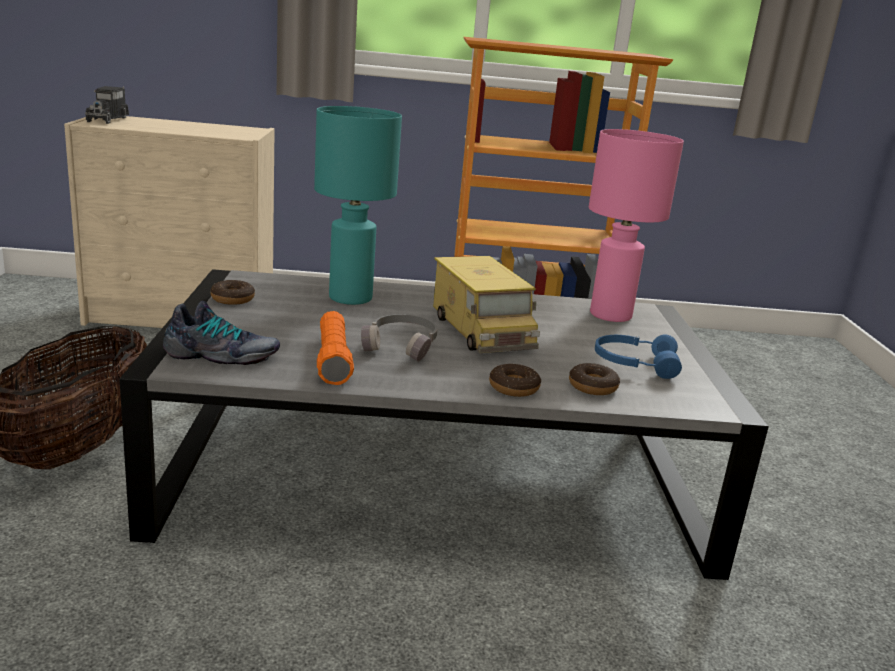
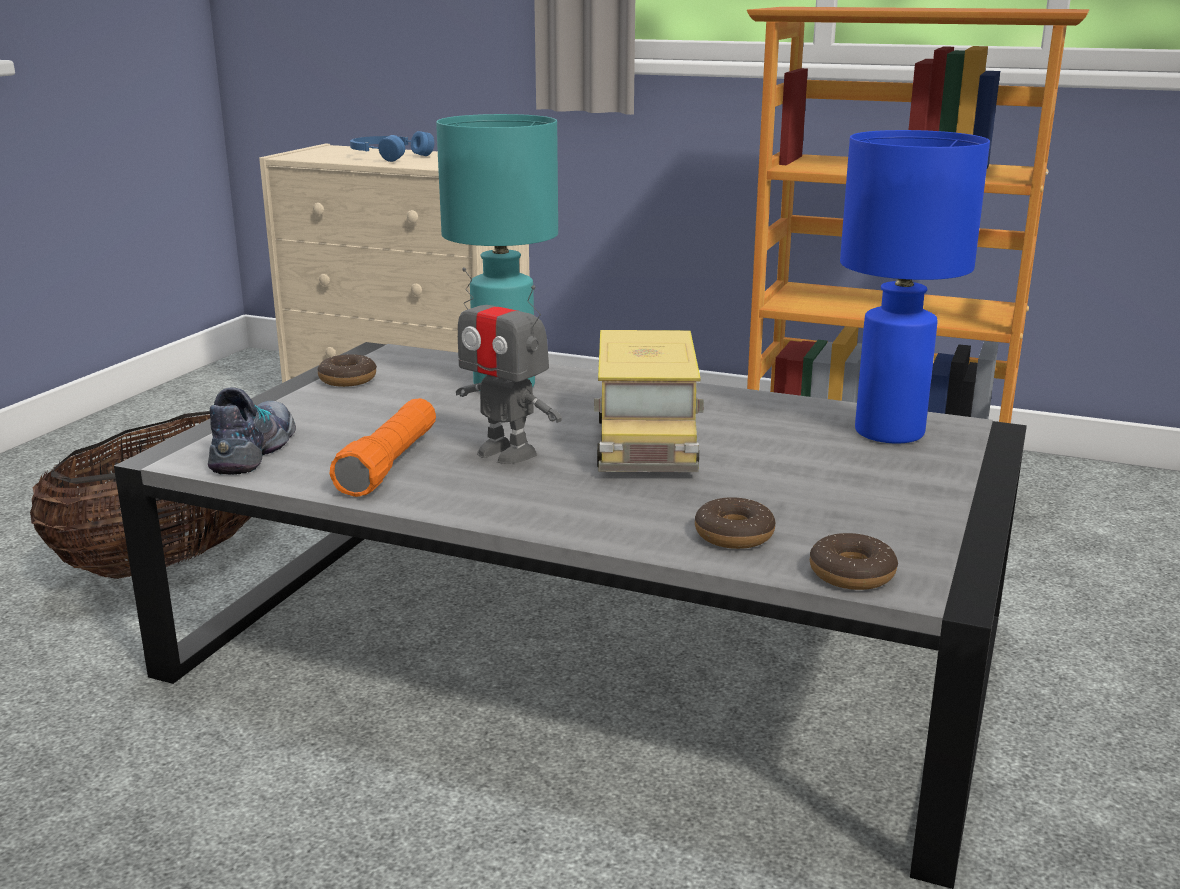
camera: 25 degrees right, 0 degrees up
toy truck [85,86,129,124] -> none
shoe [163,301,280,365] -> shoe turned 105 degrees counterclockwise [208,387,296,475]
grey headphones [361,314,437,361] -> toy robot [456,267,562,464]
donut [489,364,541,397] -> donut moved to [810,533,898,590]
pink table lamp [589,129,684,322] -> blue table lamp [840,130,990,443]
blue headphones [595,334,682,379] -> blue headphones moved to [350,131,434,162]

